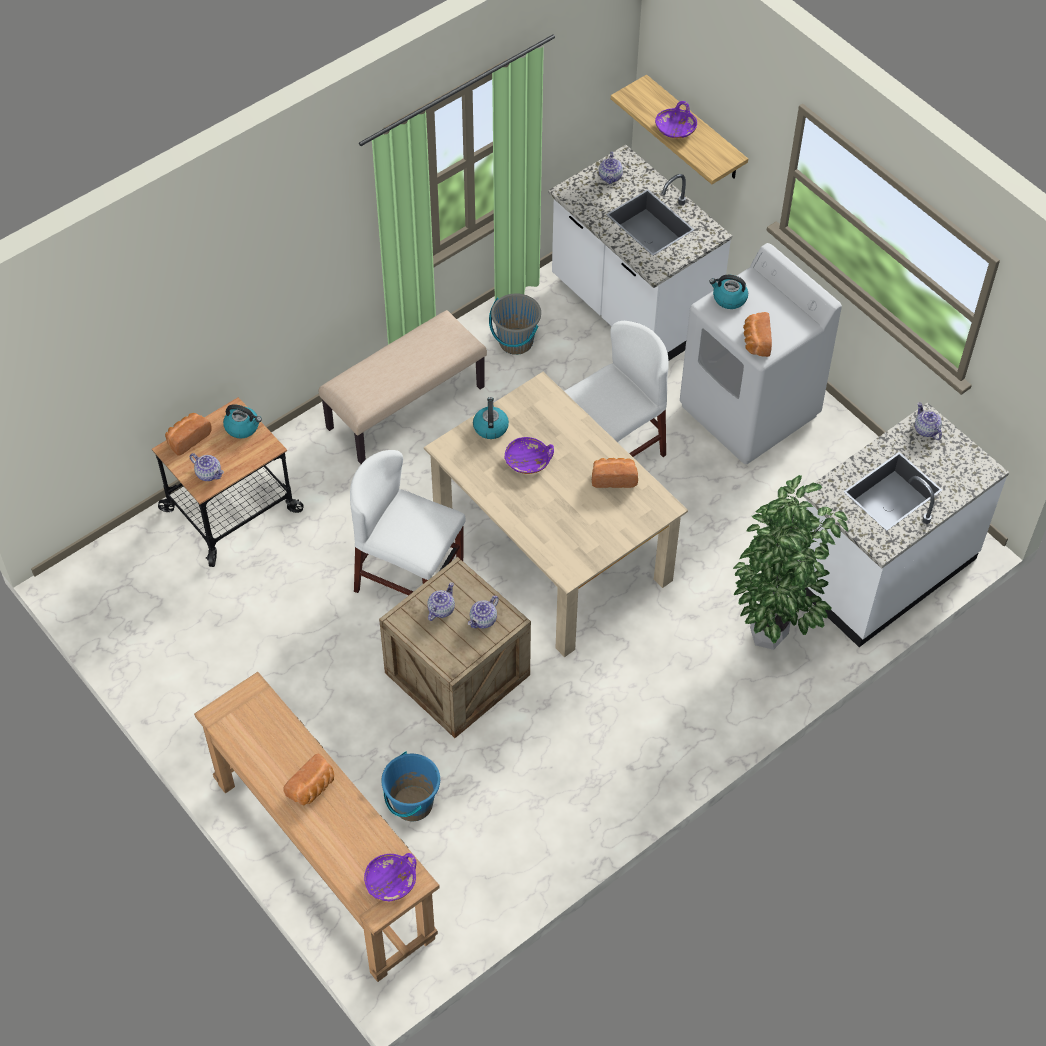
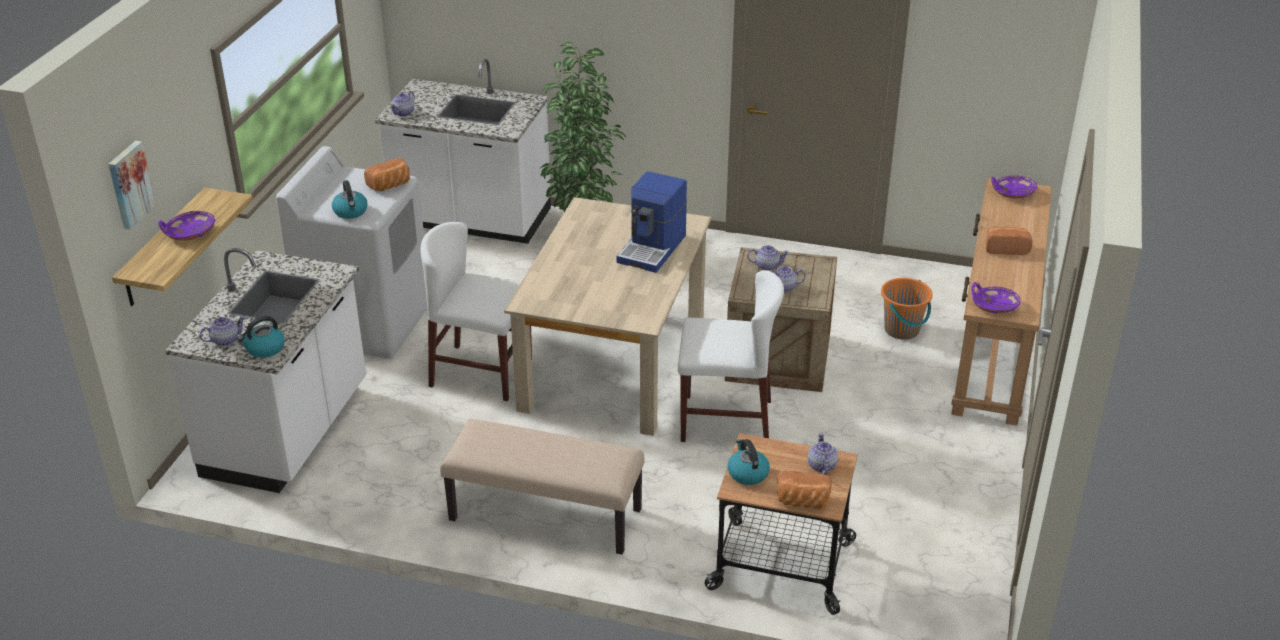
camera: 125 degrees left, 20 degrees down
white chair [350,450,466,595] -> white chair turned 75 degrees counterclockwise [678,270,784,442]
blue bucket [381,752,440,821] -> orange bucket [881,278,933,340]
kettle [473,397,509,439] -> kettle moved to [238,316,285,358]
grey bucket [489,293,541,355] -> none
purple bowl [504,437,554,474] -> purple bowl moved to [971,282,1021,314]
bread [592,458,638,488] -> none
none -> picture [108,141,156,230]
none -> coffee machine [617,171,687,273]

